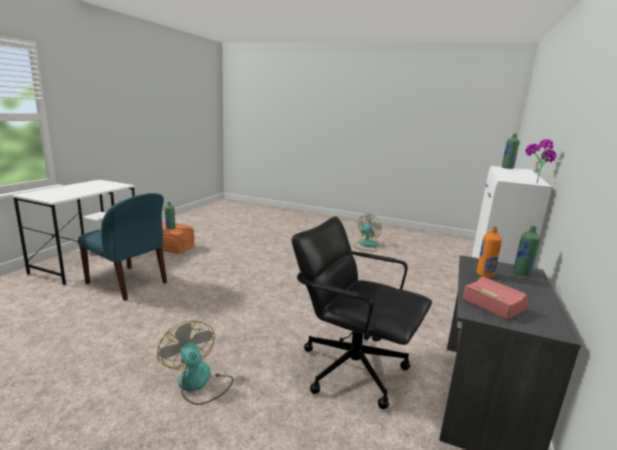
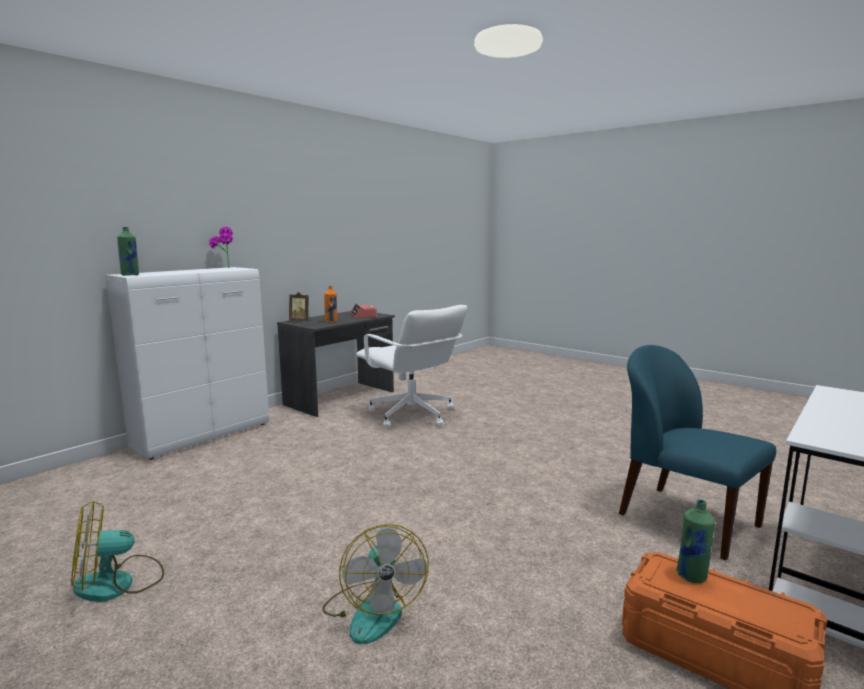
camera: 160 degrees left, 5 degrees down
fan [157,320,234,405] -> fan moved to [322,524,429,644]
black office chair [291,216,432,409] -> white office chair [356,305,467,428]
green bottle [513,226,541,276] -> picture frame [289,292,310,322]

